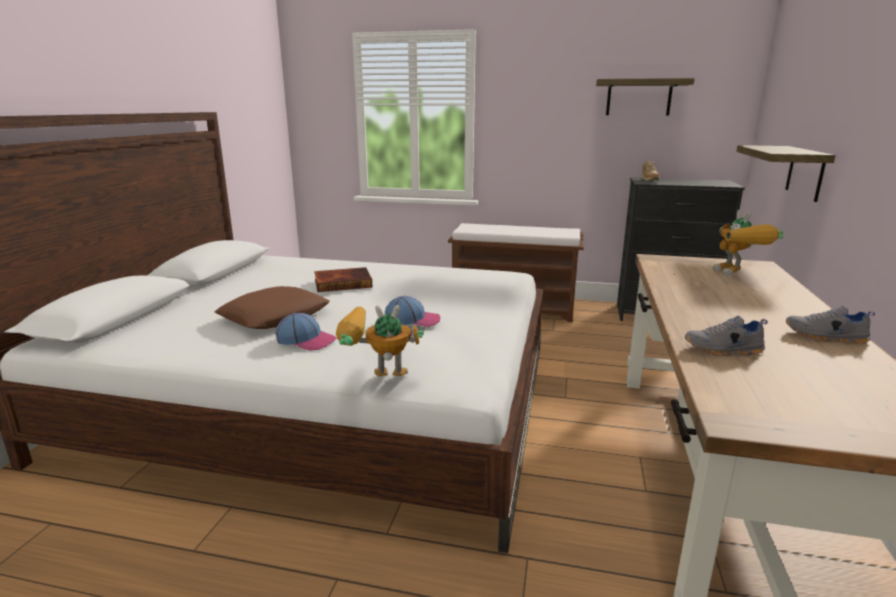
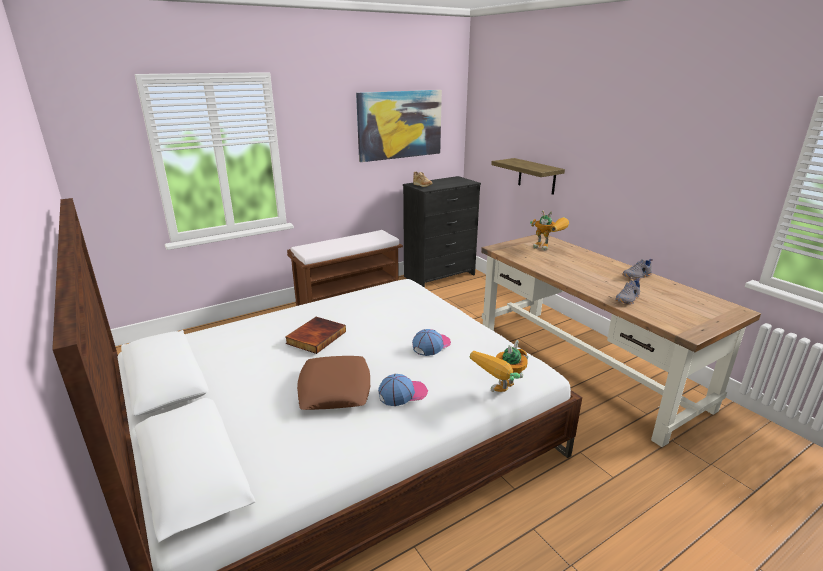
camera: 45 degrees left, 5 degrees up
shelf [596,78,695,116] -> picture [356,90,442,162]

